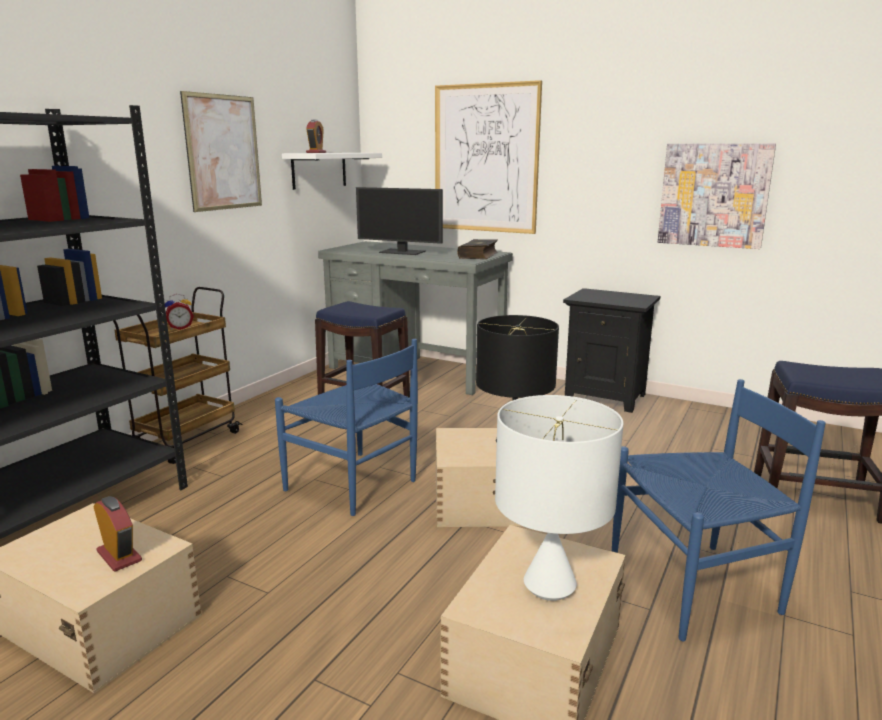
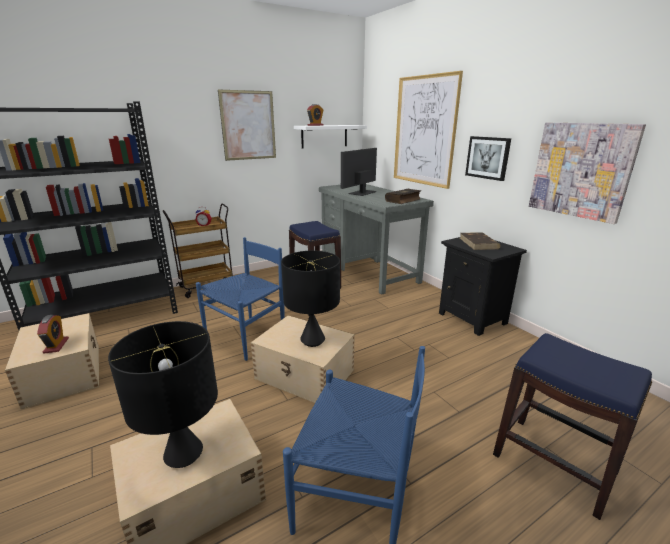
camera: 30 degrees right, 5 degrees up
blue chair [275,339,418,516] -> blue chair turned 120 degrees counterclockwise [196,237,285,361]
monitor [356,187,443,255] -> monitor turned 75 degrees clockwise [341,148,377,196]
white table lamp [495,395,623,601] -> black table lamp [108,321,218,468]
none -> brown book [460,232,501,250]
none -> picture [465,136,511,181]

